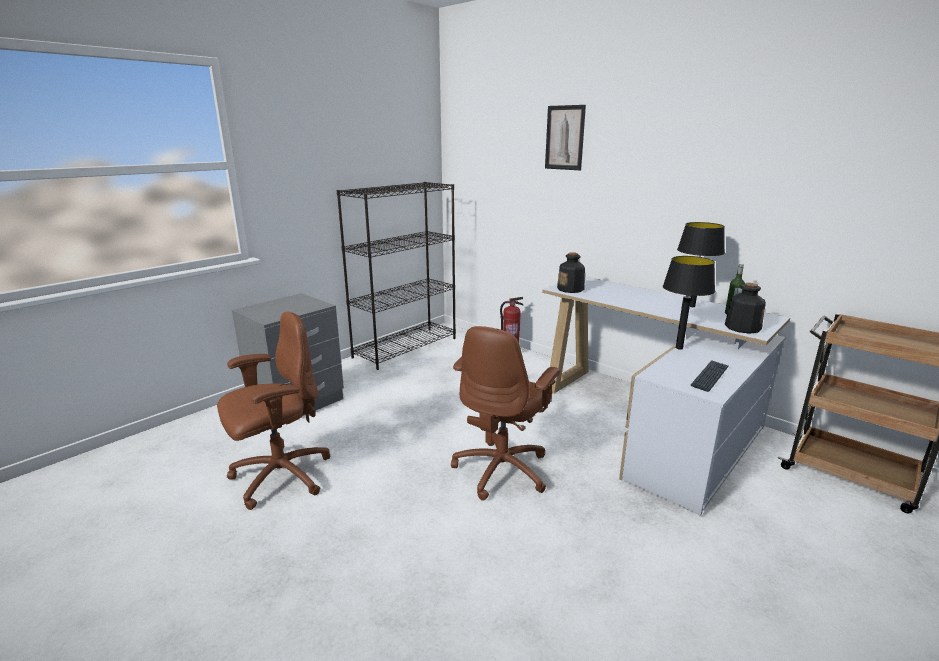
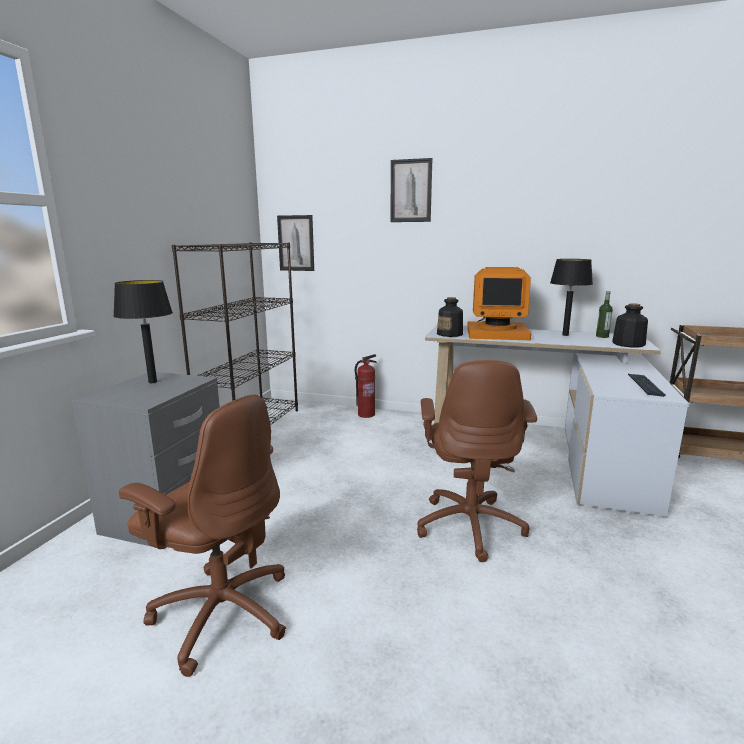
camera: 25 degrees left, 5 degrees down
brown office chair [217,312,330,510] -> brown office chair turned 90 degrees clockwise [119,395,286,677]
black table lamp [663,256,715,350] -> black table lamp moved to [113,280,173,383]
none -> picture [277,215,314,271]
none -> monitor [467,267,531,340]

